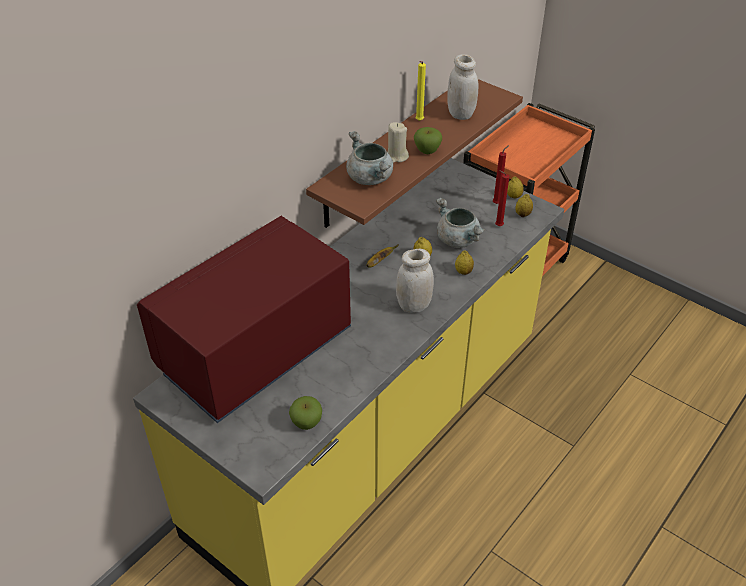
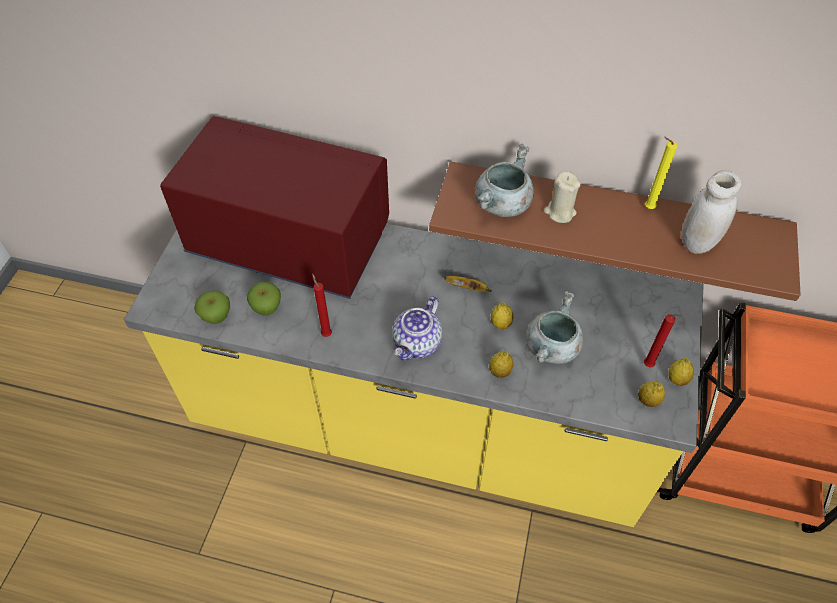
camera: 65 degrees right, 10 degrees up
white jar [396,249,434,313] -> teapot [392,296,442,360]
apple [414,127,442,154] -> apple moved to [247,282,281,316]
red candle [495,170,509,226] -> red candle moved to [312,273,332,337]

